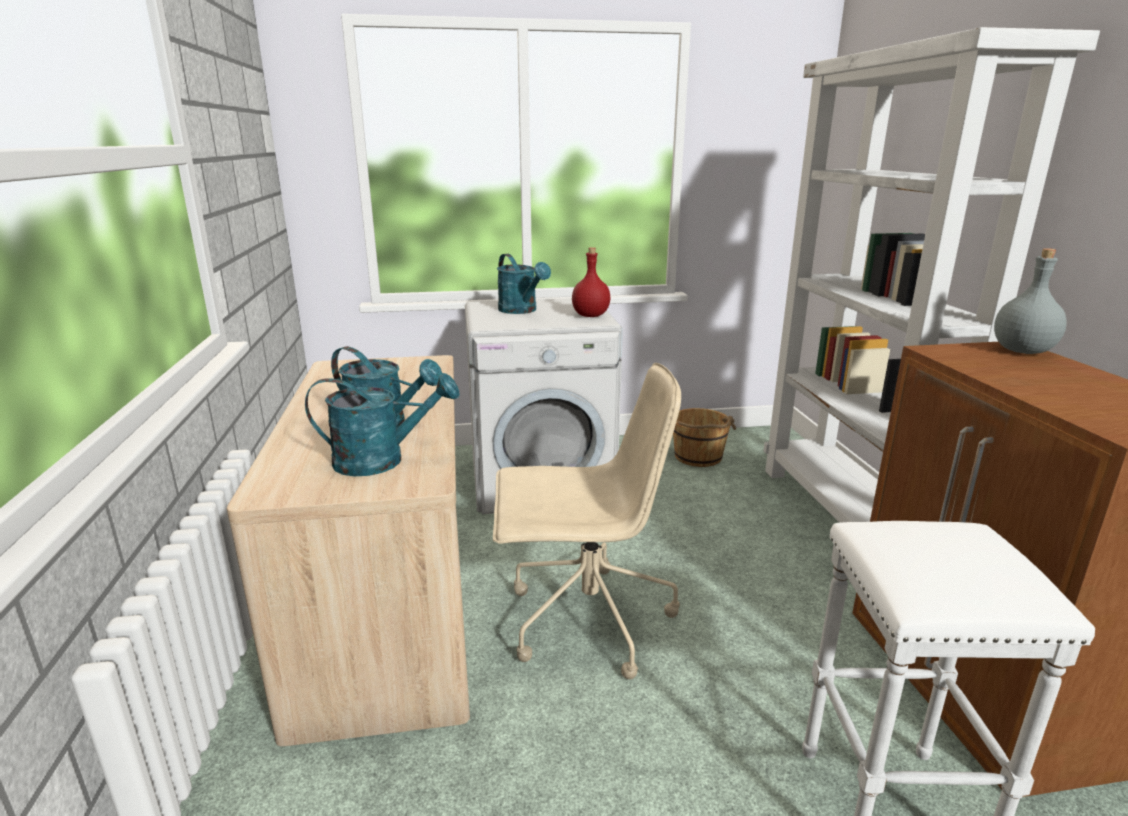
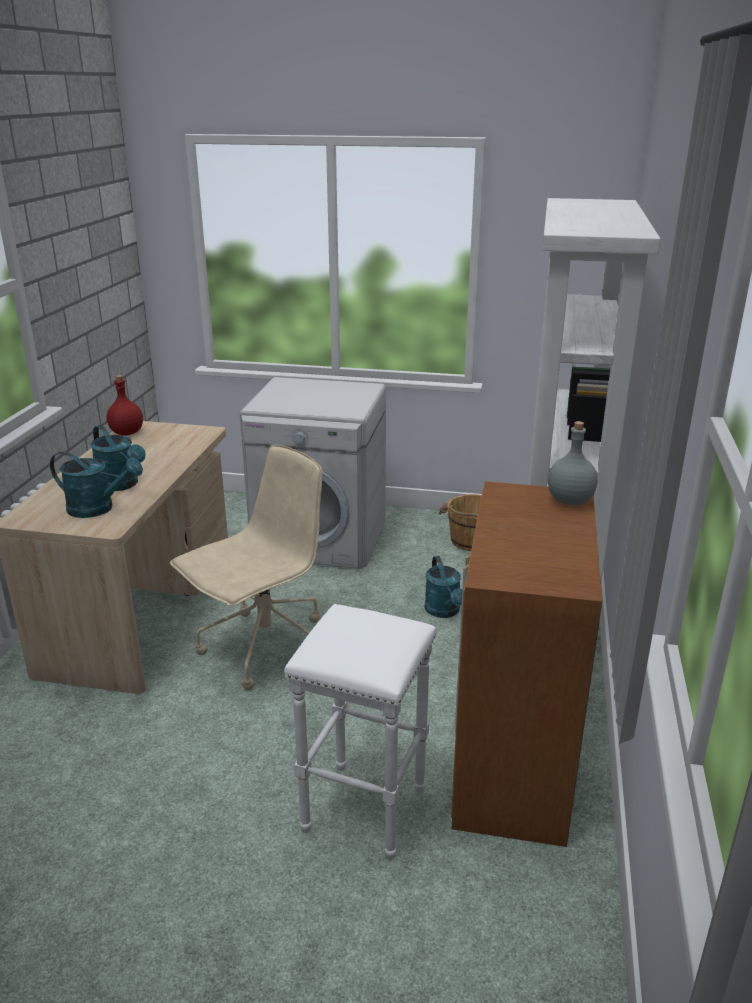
camera: 20 degrees right, 5 degrees up
beige office chair [493,363,681,679] -> beige office chair turned 60 degrees counterclockwise [170,445,322,690]
turquoise watering can [497,254,551,314] -> turquoise watering can moved to [425,556,462,618]
red bottle [572,247,611,317] -> red bottle moved to [106,375,143,436]

